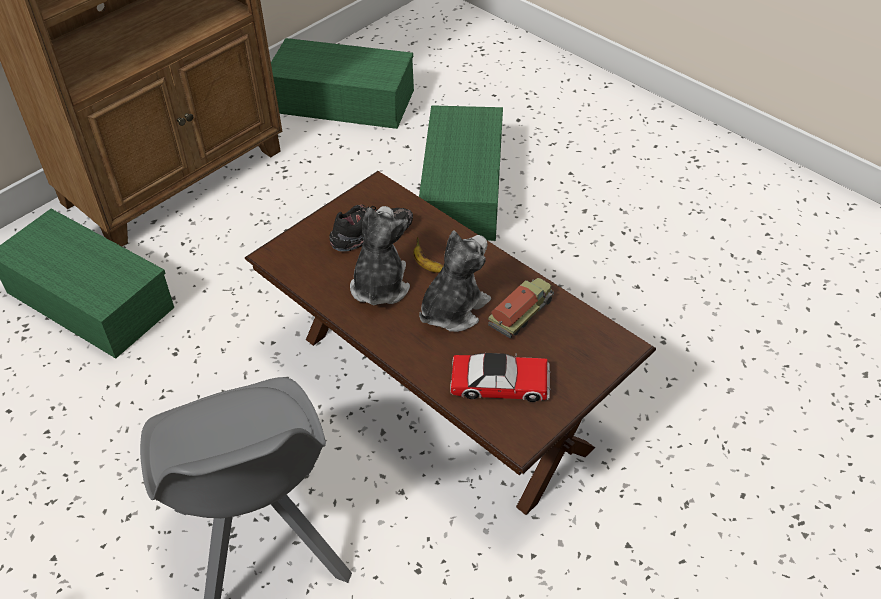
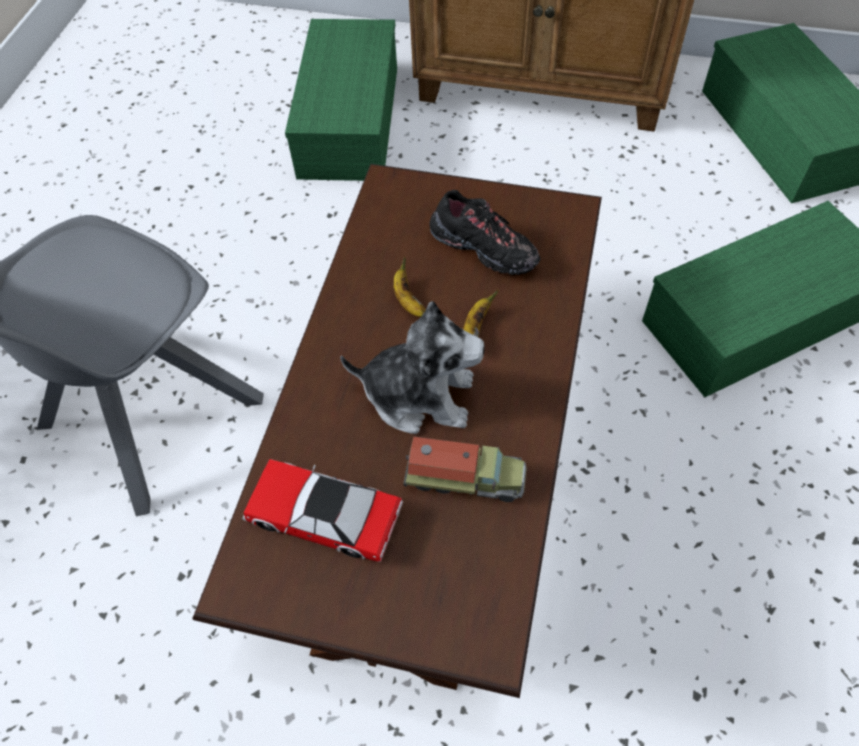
camera: 60 degrees right, 10 degrees up
plush toy [350,206,410,305] -> banana [393,257,426,317]
toy car [450,353,550,402] -> toy car turned 135 degrees clockwise [242,459,403,562]

